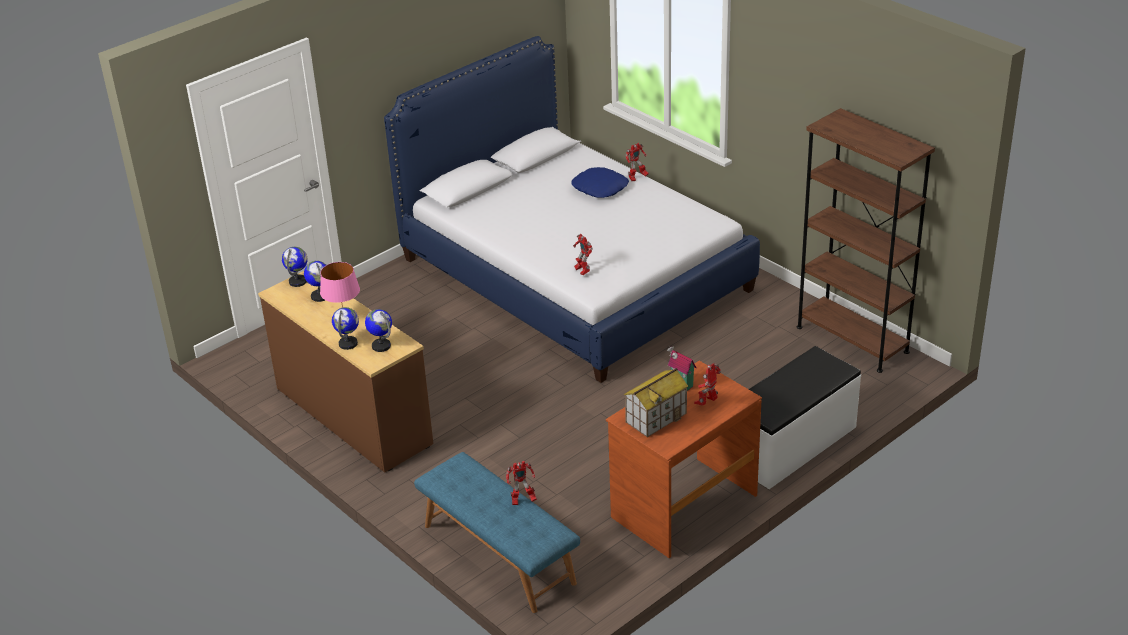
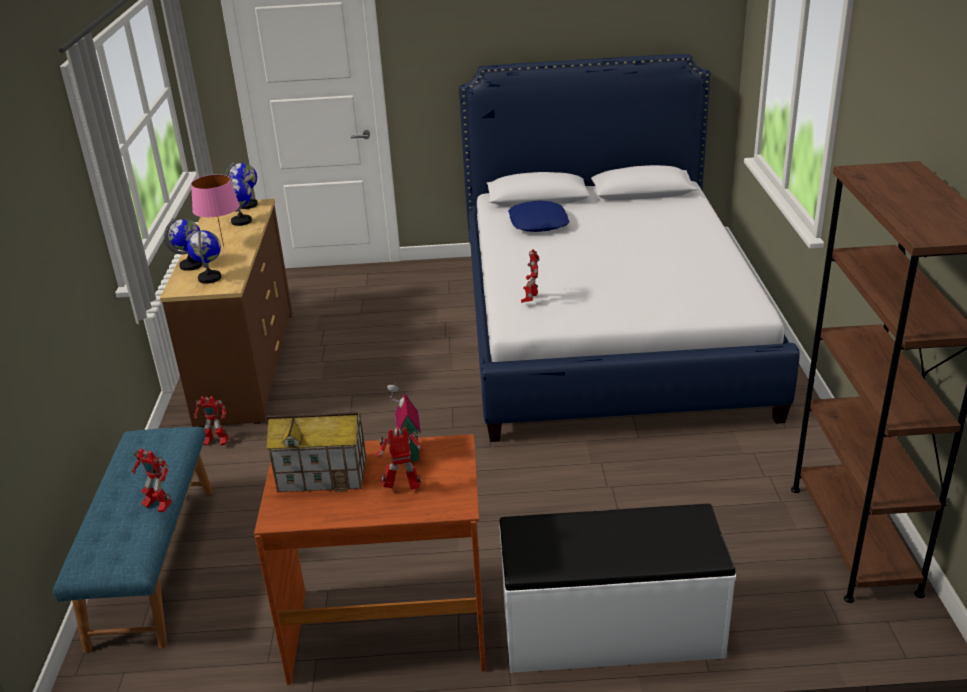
camera: 40 degrees right, 5 degrees down
blue pillow [571,167,629,198] -> blue pillow moved to [508,201,569,232]
toy robot [625,143,649,181] -> toy robot moved to [194,397,229,446]

